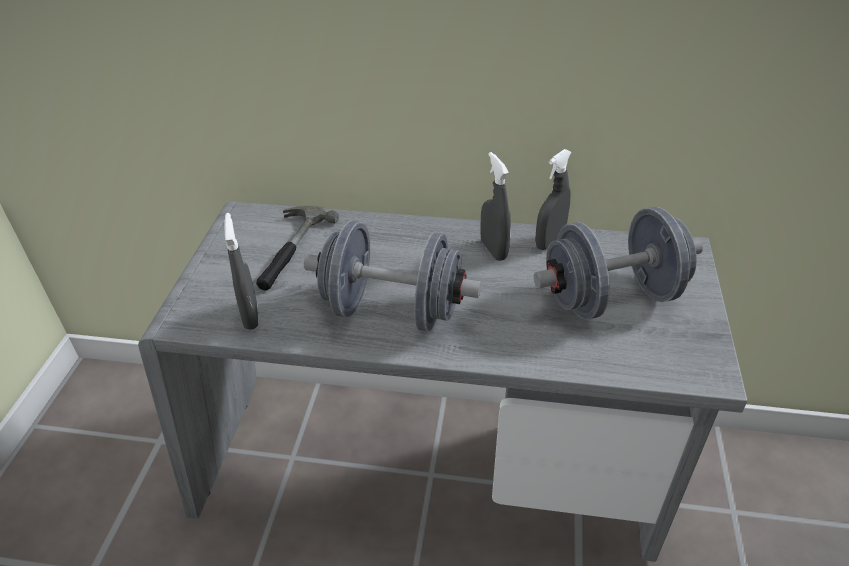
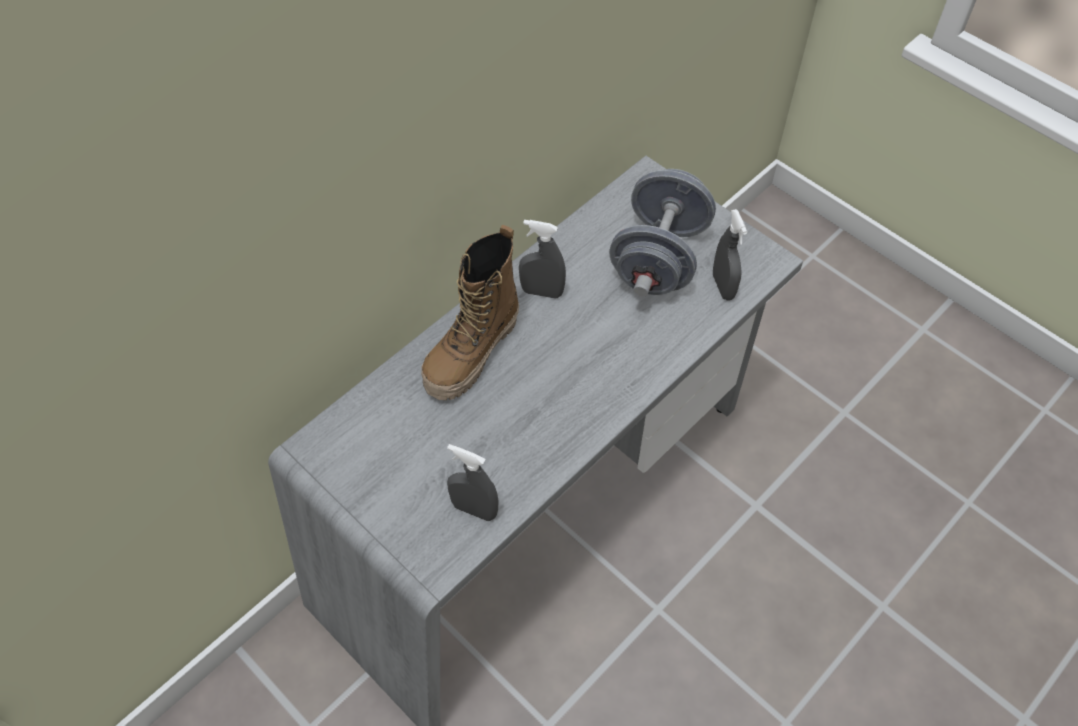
camera: 55 degrees left, 15 degrees up
hammer [256,206,339,291] -> none
grey dumbbell [304,221,481,332] -> none
grey spray bottle [535,149,572,250] -> grey spray bottle moved to [713,209,747,301]
none -> boot [421,225,519,400]

